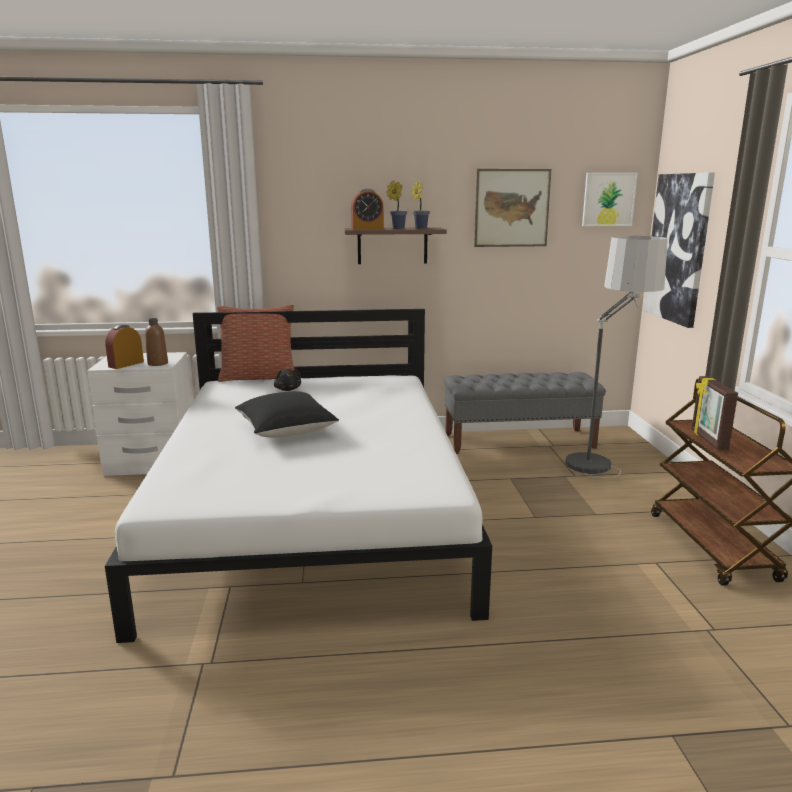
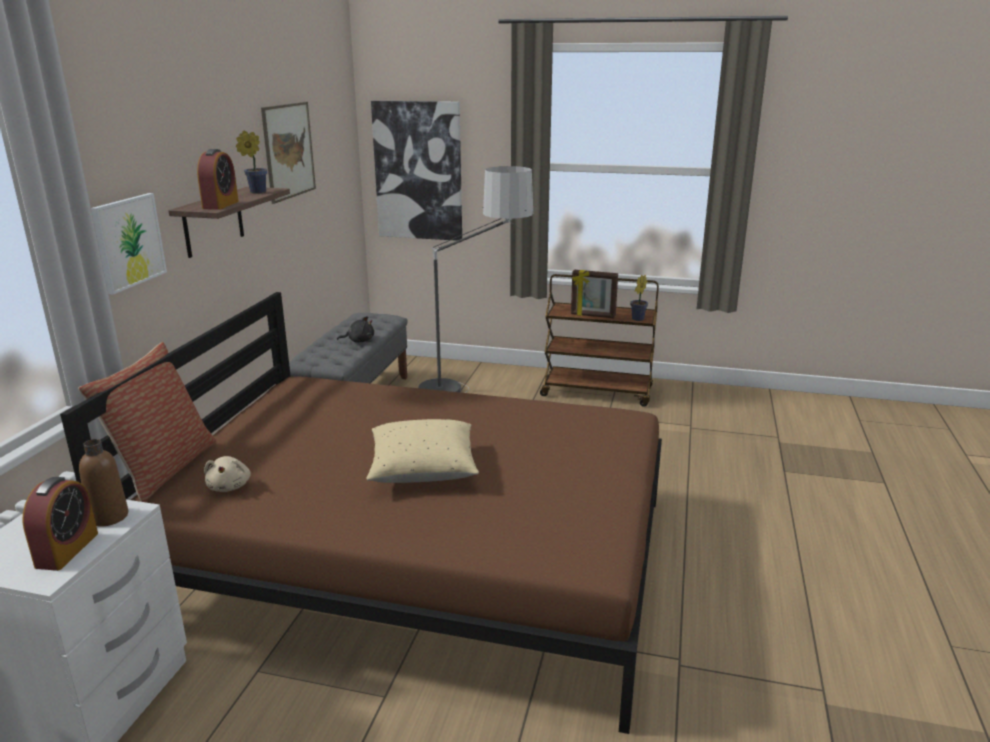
camera: 70 degrees left, 5 degrees up
white bed [105,309,492,643] -> brown bed [60,292,662,734]
alarm clock [105,324,144,369] -> alarm clock turned 135 degrees counterclockwise [22,477,98,571]
black pillow [235,391,339,438] -> beige pillow [366,419,479,483]
black plush toy [274,369,301,391] -> black plush toy moved to [337,316,374,343]
potted plant [386,180,407,229] -> potted plant moved to [630,275,648,321]
picture [582,173,638,226] -> picture moved to [91,193,167,295]
none -> beige plush toy [204,456,251,492]

